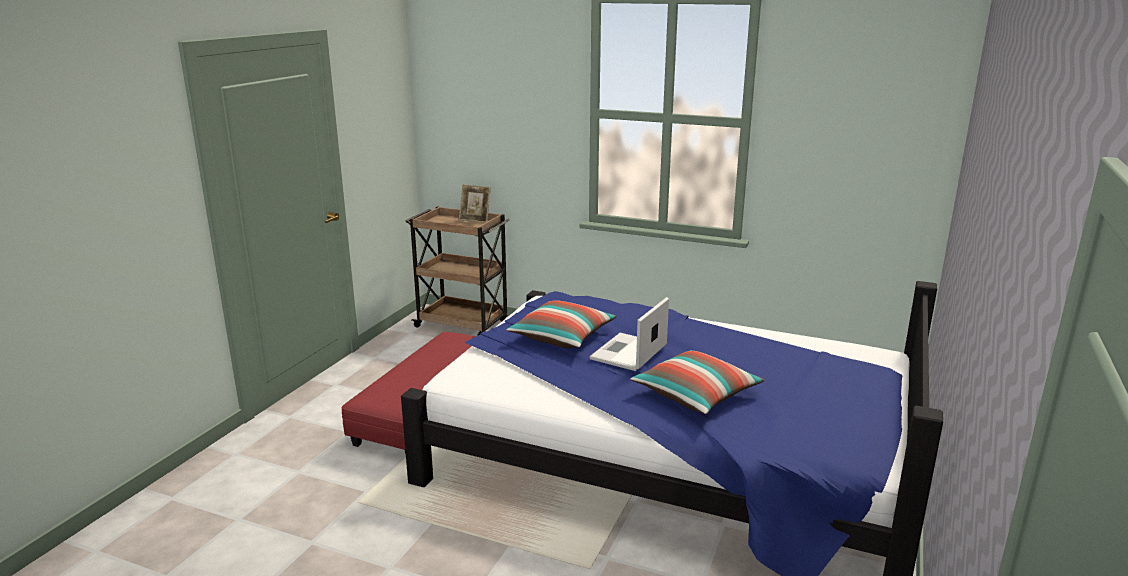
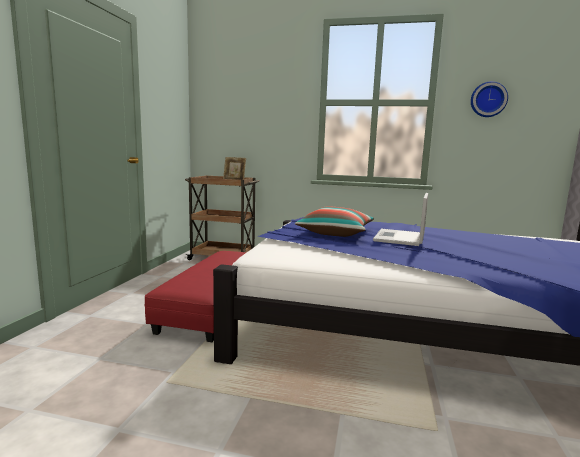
camera: 10 degrees left, 10 degrees down
pillow [630,350,765,414] -> none
none -> wall clock [471,81,508,117]

